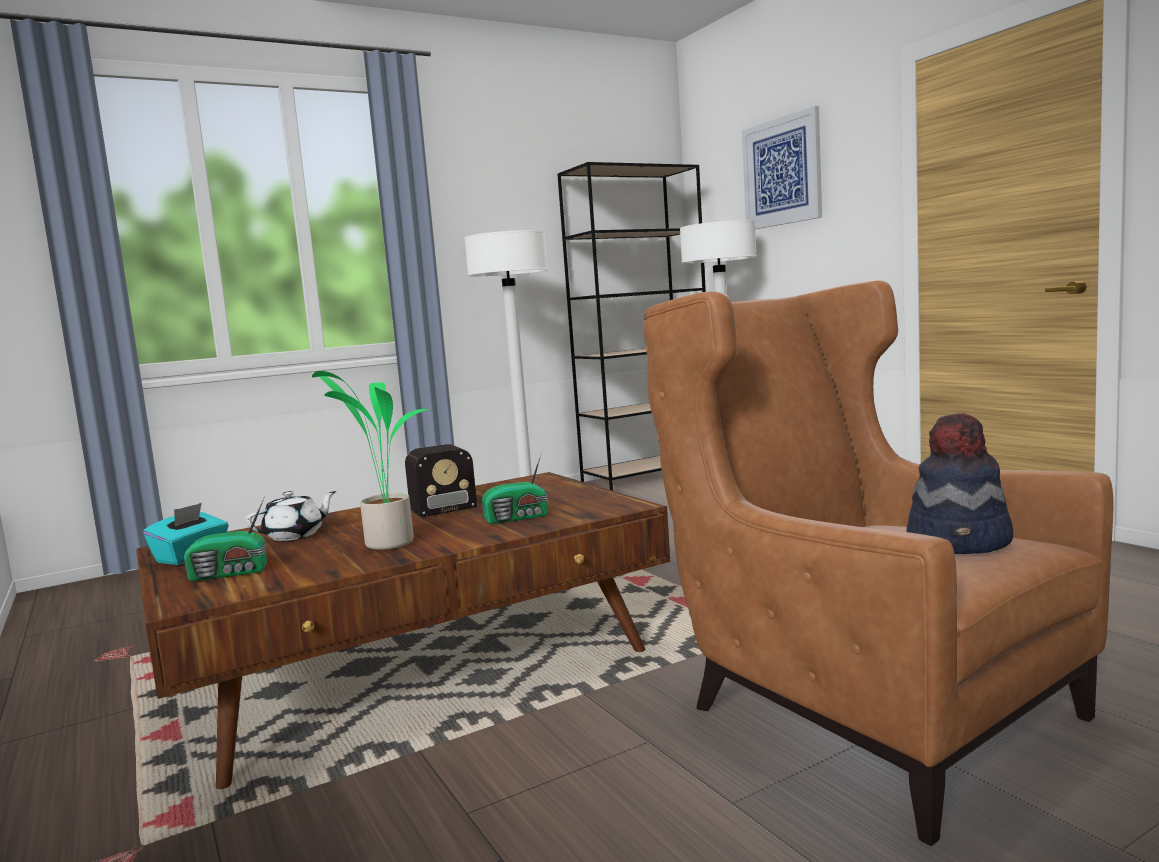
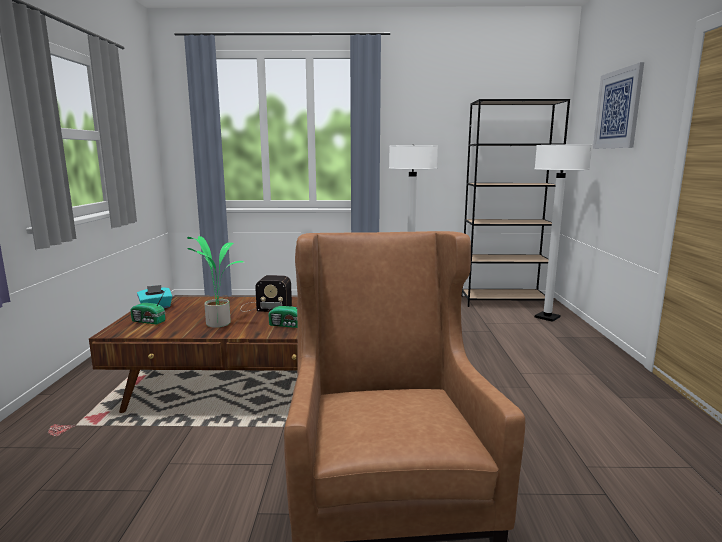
camera: 30 degrees right, 5 degrees up
white teapot [246,491,336,541] -> none
hat [906,413,1013,554] -> none

